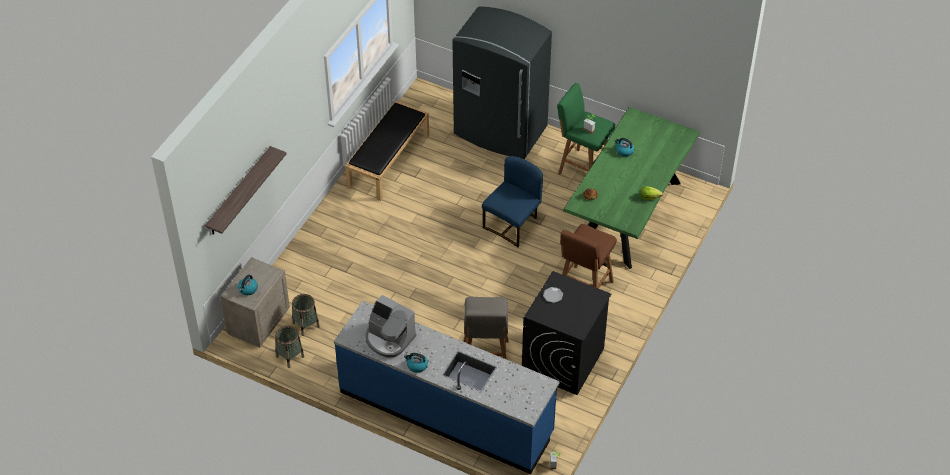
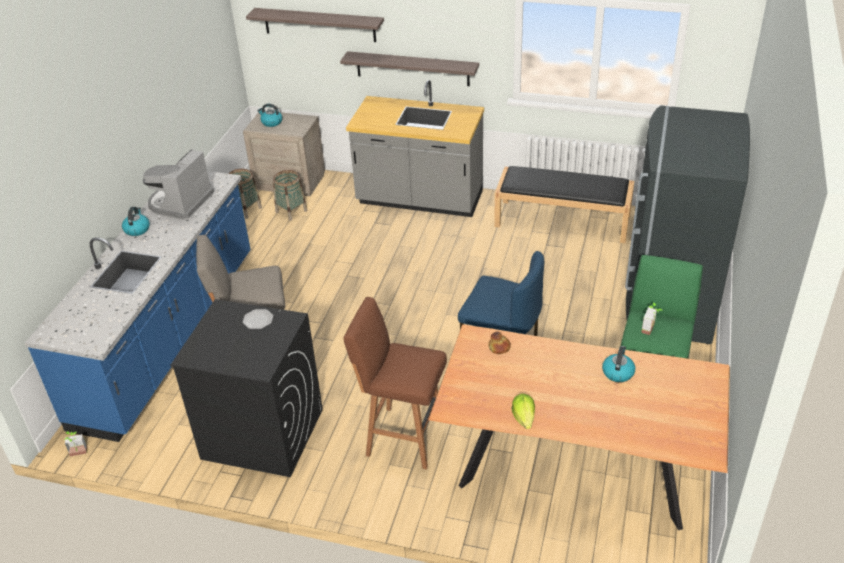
camera: 80 degrees right, 10 degrees down
green dining table [563,107,700,269] -> brown dining table [429,324,730,530]
none -> shelf [340,51,479,86]
none -> grey counter [346,80,484,217]

